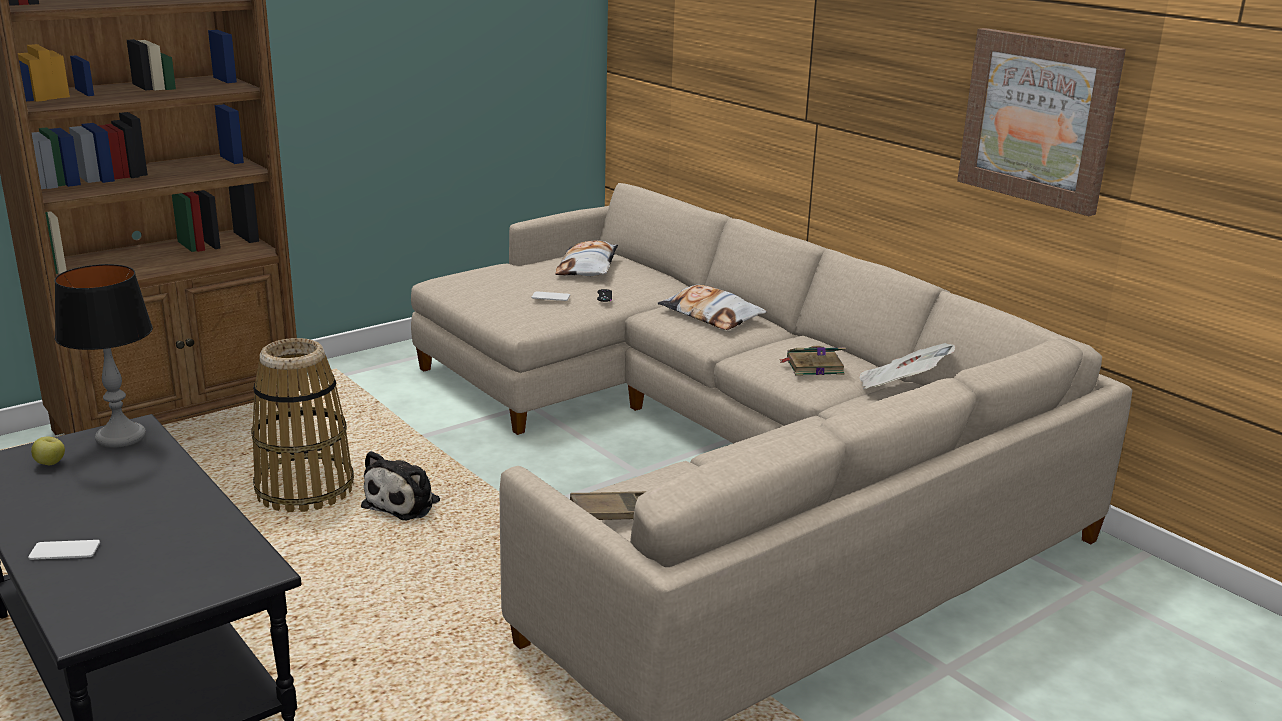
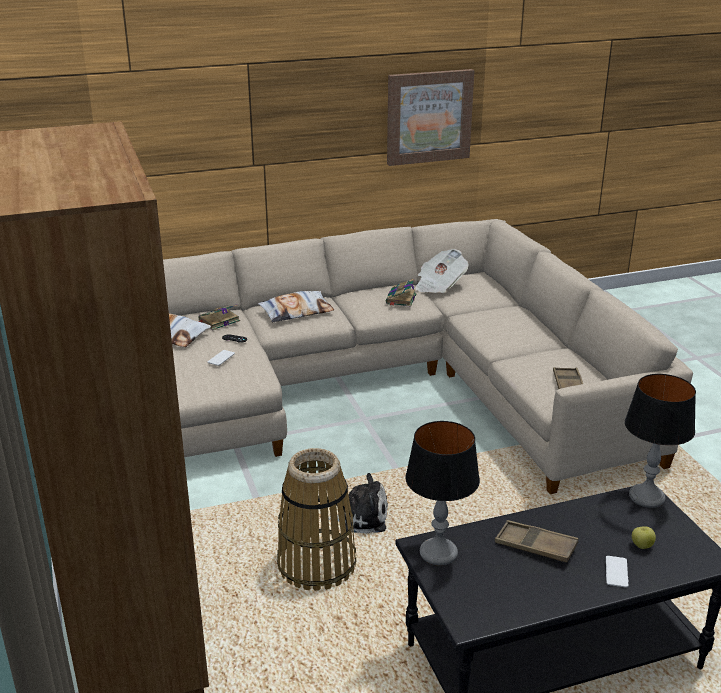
camera: 70 degrees left, 5 degrees up
apple [31,437,65,465] -> apple moved to [632,526,656,549]
plush toy [361,451,440,520] -> plush toy turned 45 degrees counterclockwise [329,473,388,534]
none -> book [198,304,240,330]
none -> brown tray [495,520,578,562]
none -> table lamp [625,374,696,508]

